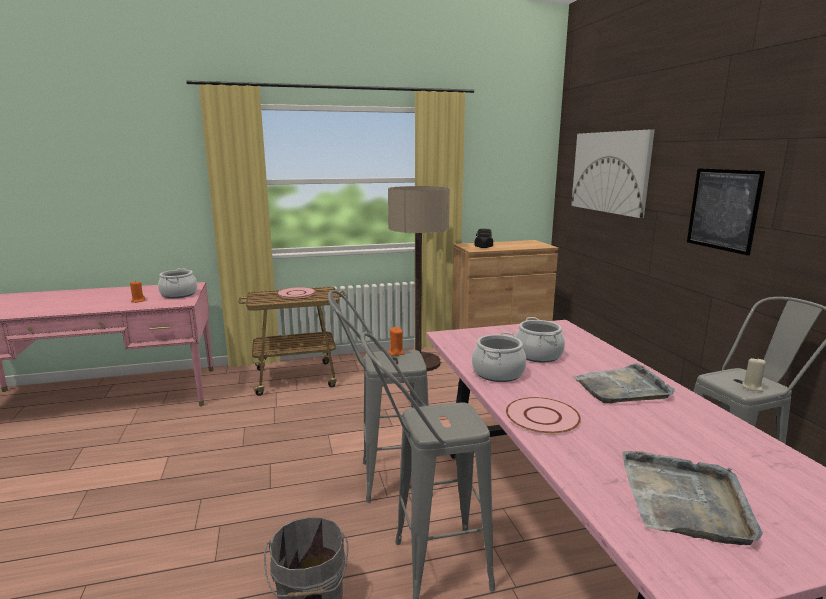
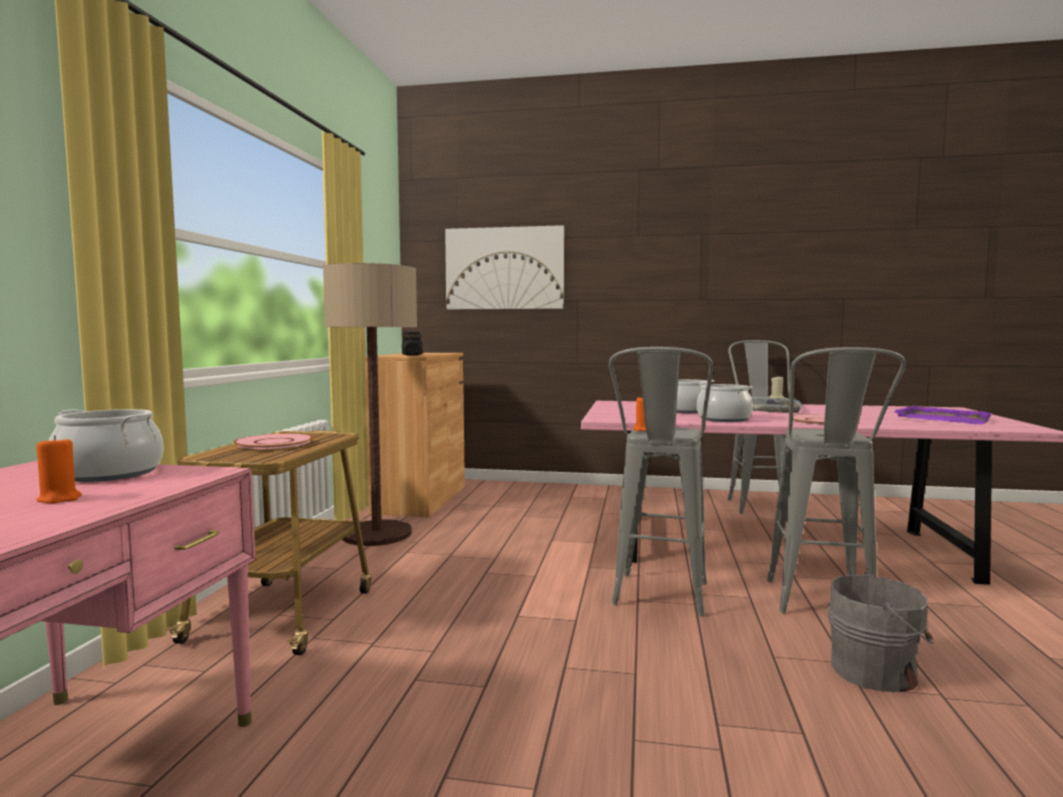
camera: 65 degrees left, 10 degrees down
grey tray [622,451,763,545] -> purple tray [894,405,992,424]
picture [687,168,765,256] -> none

